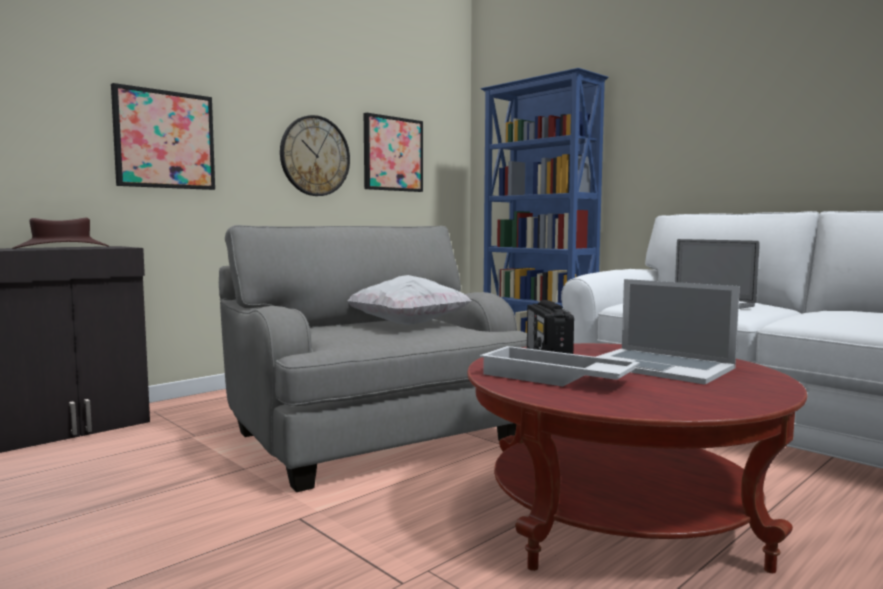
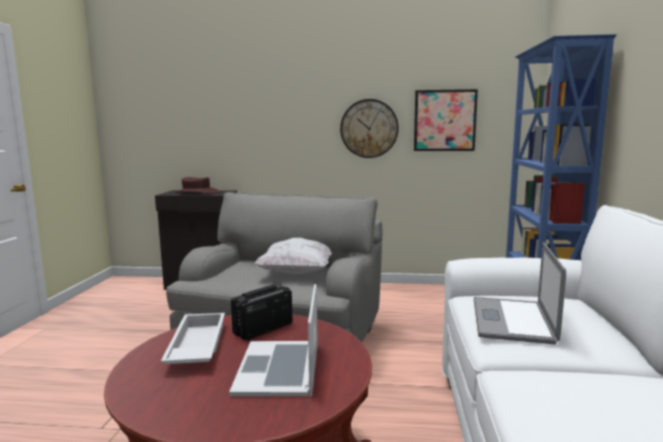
camera: 50 degrees right, 5 degrees up
picture [111,83,215,190] -> none

